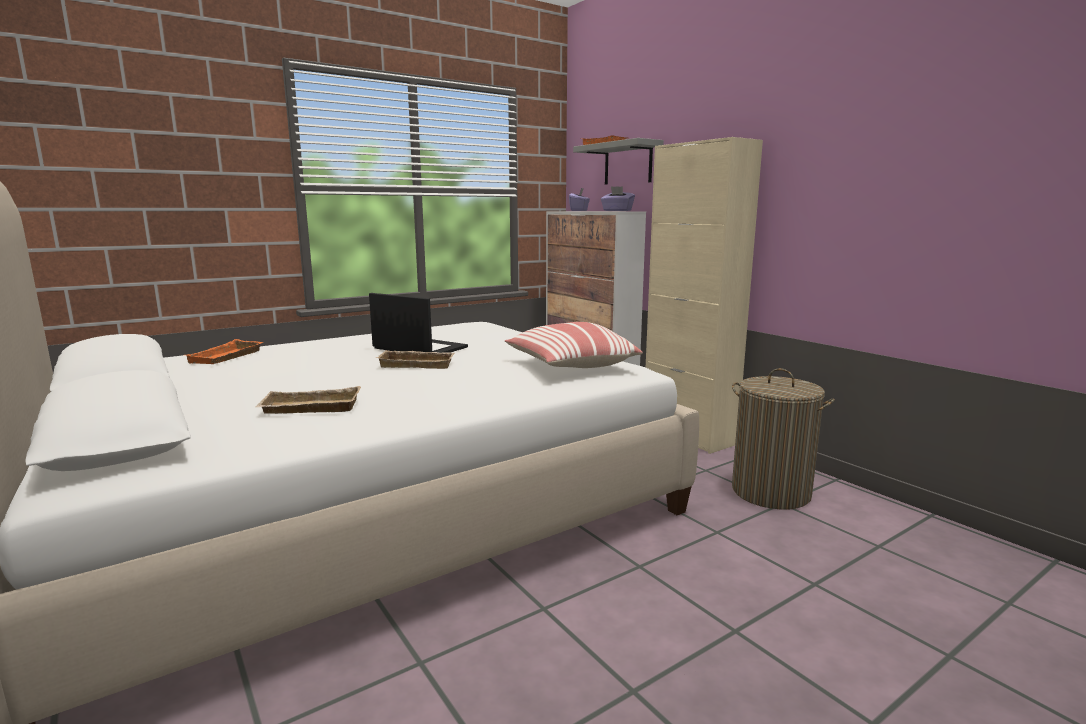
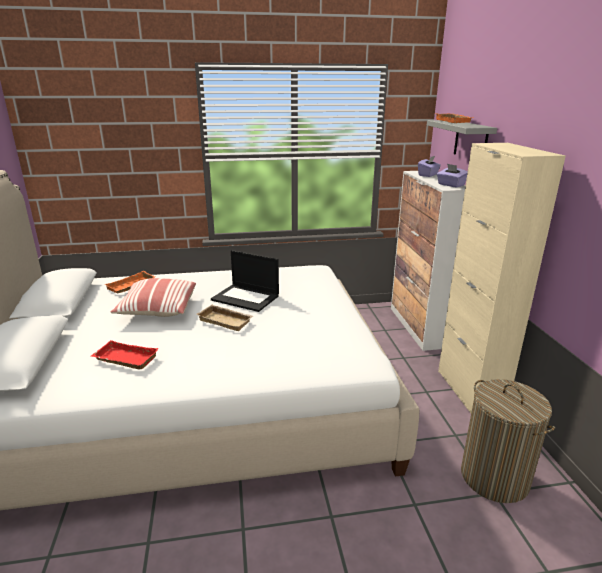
camera: 25 degrees right, 10 degrees up
beige tray [256,386,361,414] -> red tray [91,340,159,370]
laptop [369,293,468,353] -> laptop turned 150 degrees clockwise [211,250,279,312]
pillow [505,322,643,368] -> pillow moved to [111,278,196,317]

